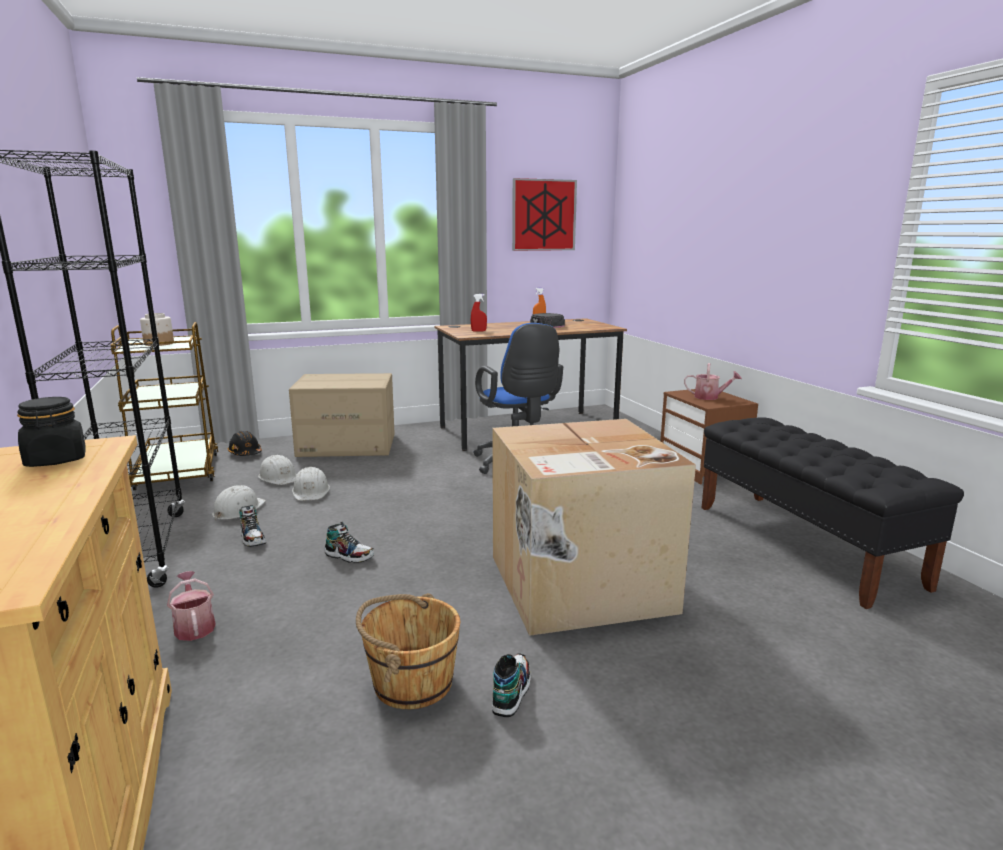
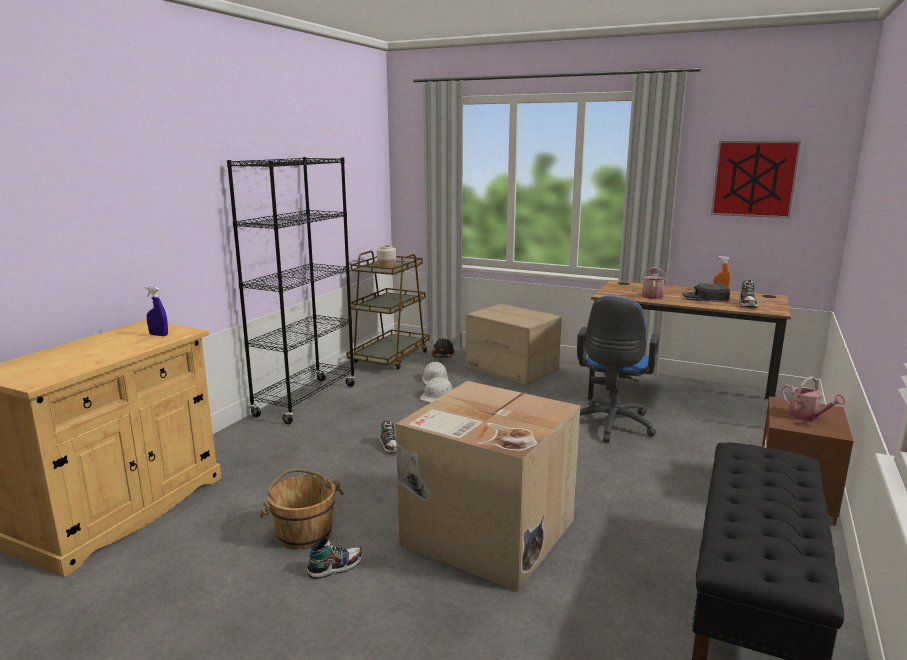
camera: 45 degrees right, 0 degrees up
black jar [17,397,85,467] -> blue spray bottle [145,286,168,336]
watering can [167,571,216,641] -> watering can moved to [642,267,666,299]
white hard hat [212,485,266,520] -> none
shoe [239,505,266,547] -> shoe moved to [739,280,758,308]
red spray bottle [471,294,487,332] -> none

